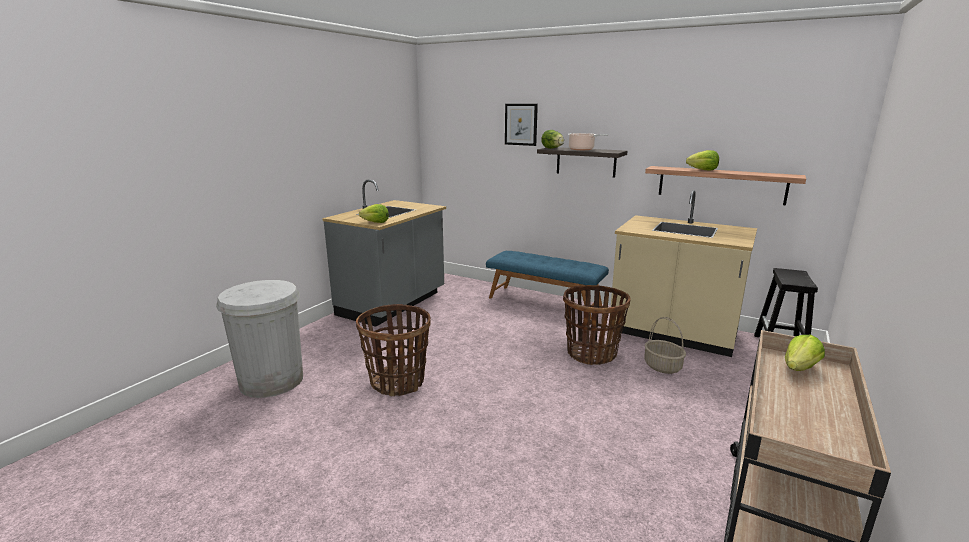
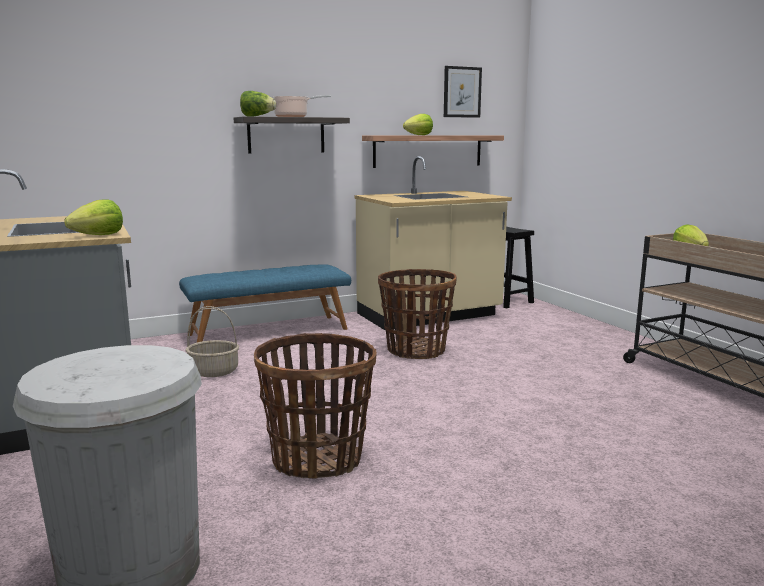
camera: 55 degrees left, 5 degrees down
picture [505,104,538,146] -> picture moved to [444,66,482,118]
basket [644,317,686,374] -> basket moved to [185,306,239,377]

